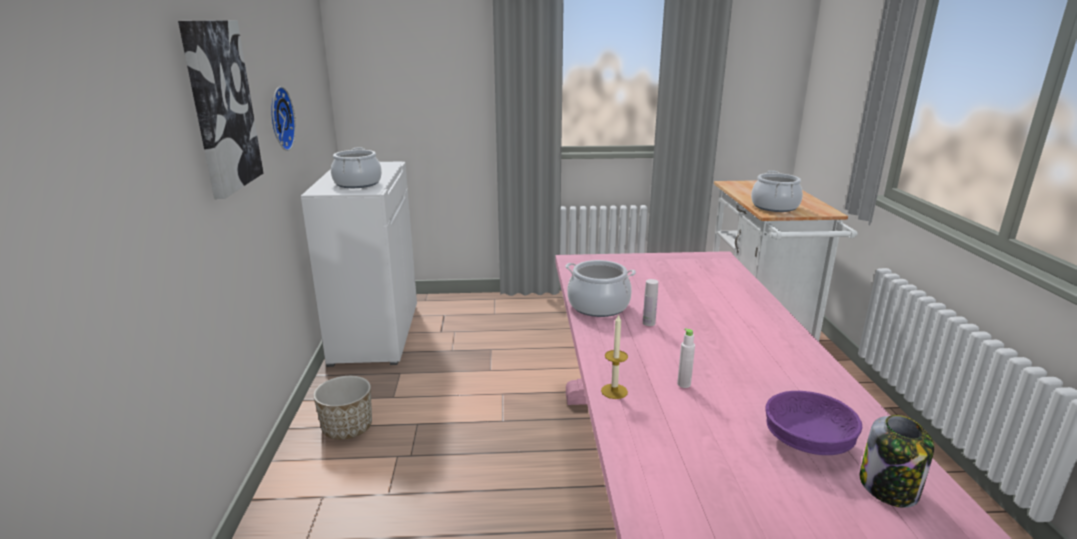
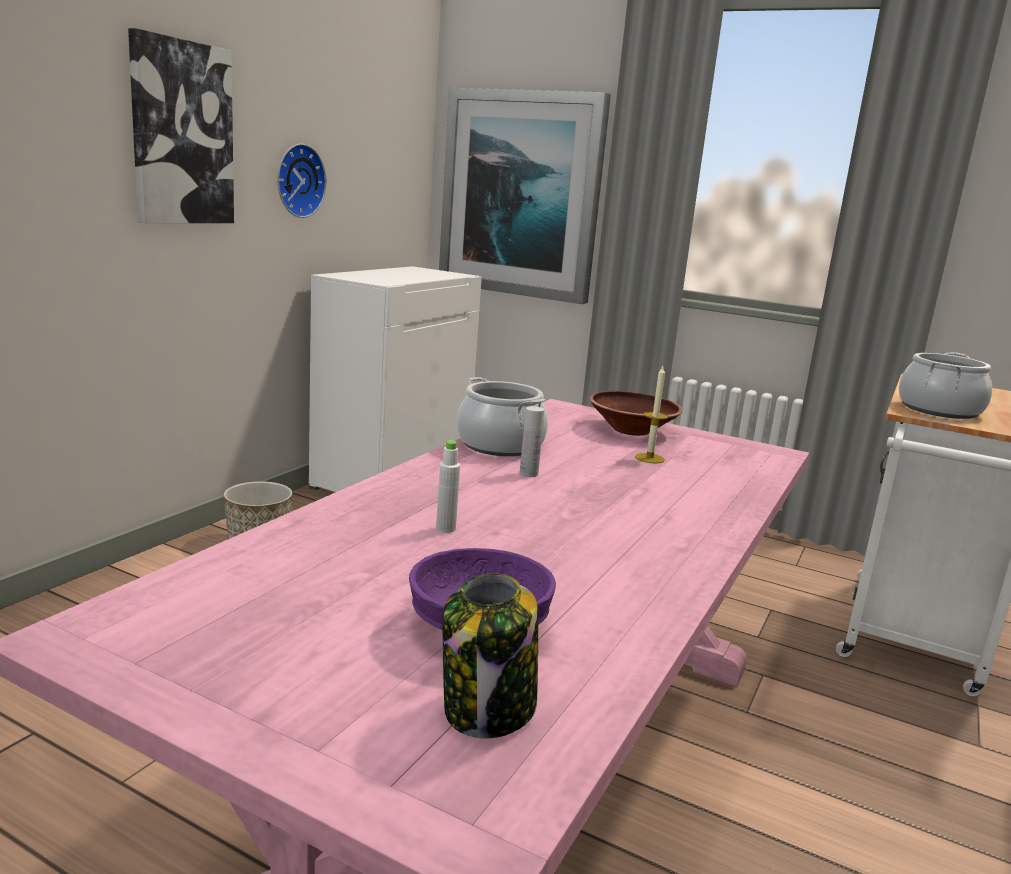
camera: 30 degrees right, 5 degrees down
cooking pot [331,147,382,188] -> none
candle [601,314,628,399] -> candle moved to [635,366,669,463]
none -> picture [439,88,611,304]
none -> brown bowl [589,391,683,436]

